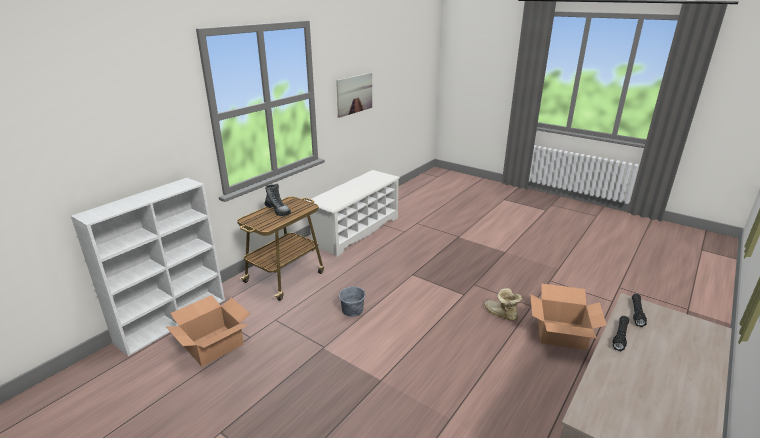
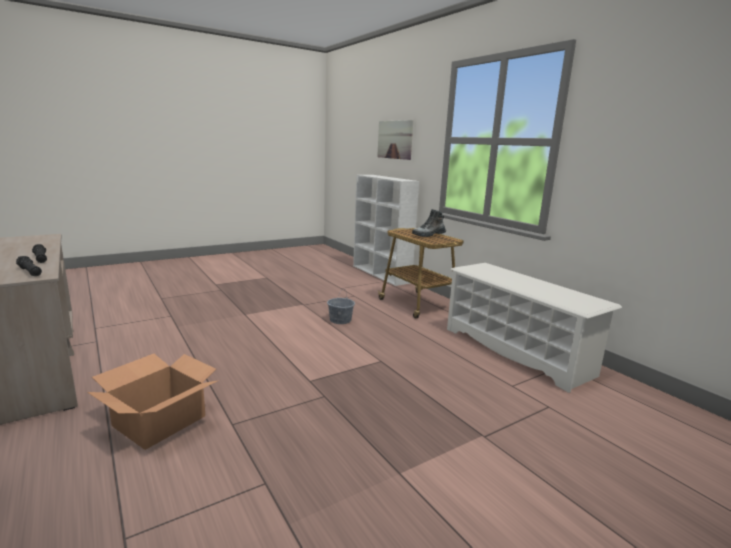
camera: 110 degrees right, 10 degrees down
cardboard box [166,295,250,367] -> none
picture [336,73,372,118] -> picture moved to [377,120,413,160]
boot [484,288,522,321] -> none

